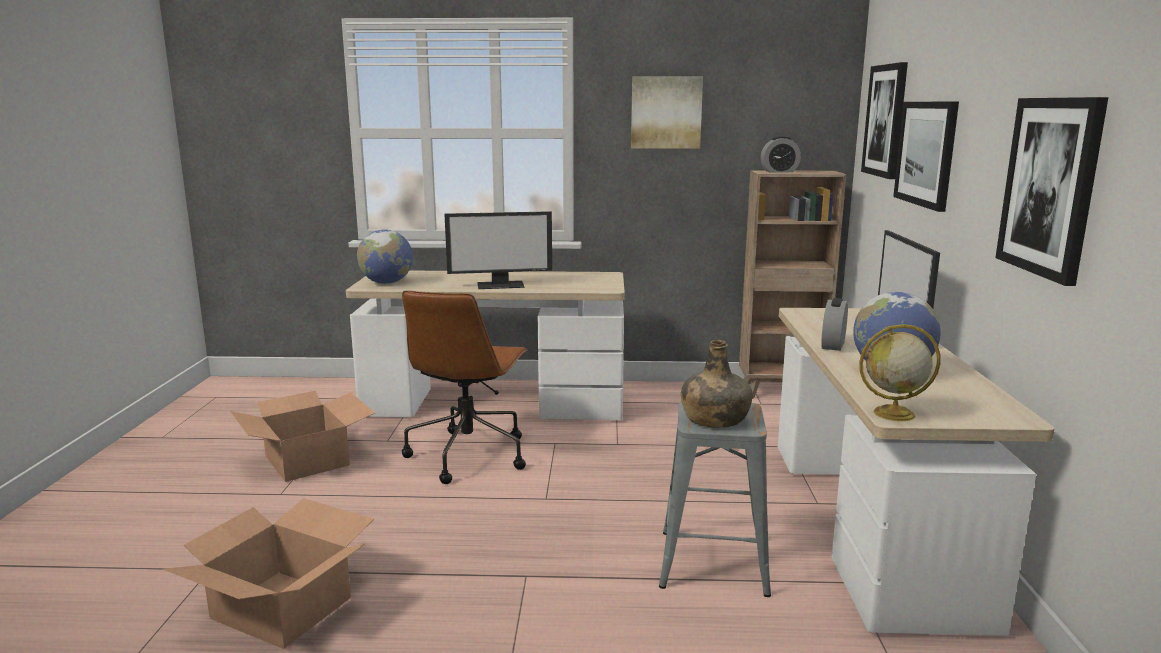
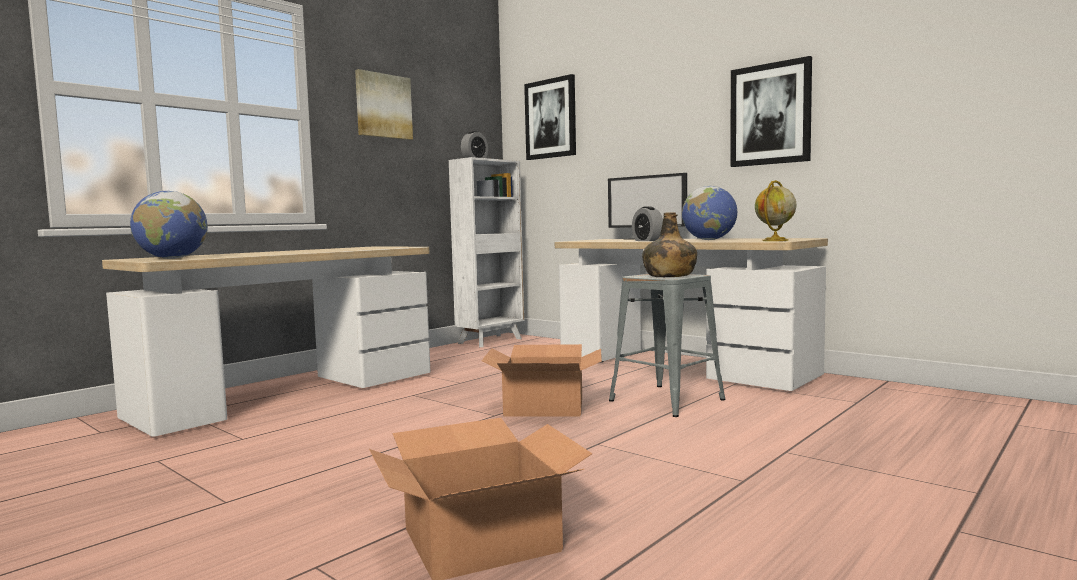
camera: 50 degrees left, 10 degrees down
cardboard box [230,391,375,482] -> cardboard box moved to [482,344,602,416]
brown office chair [402,290,528,484] -> none
monitor [445,211,552,289] -> none
brown bookcase [739,170,846,399] -> white bookcase [449,157,524,347]
picture [893,102,959,212] -> none

